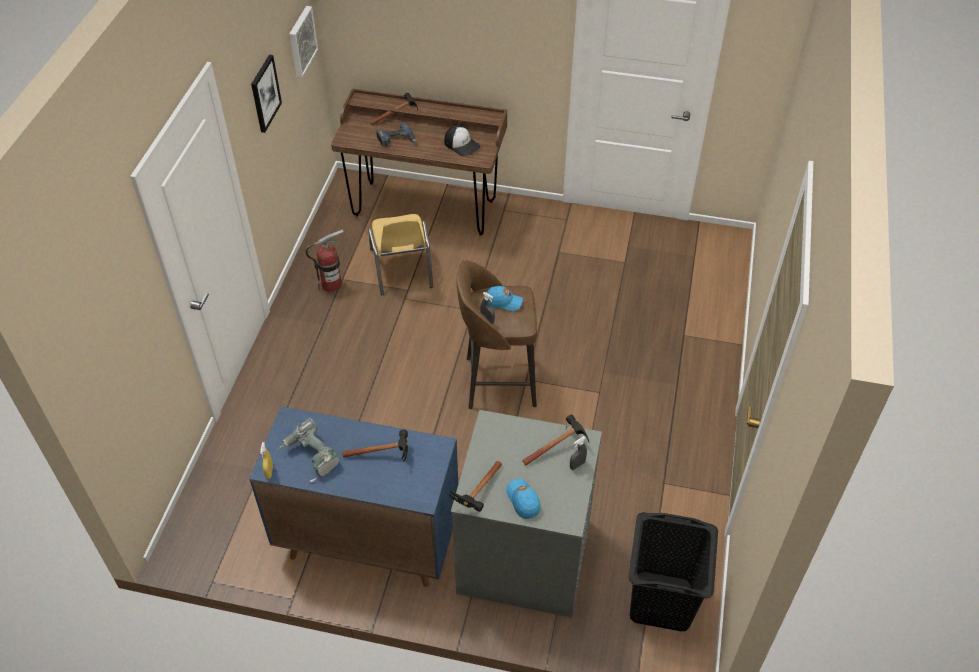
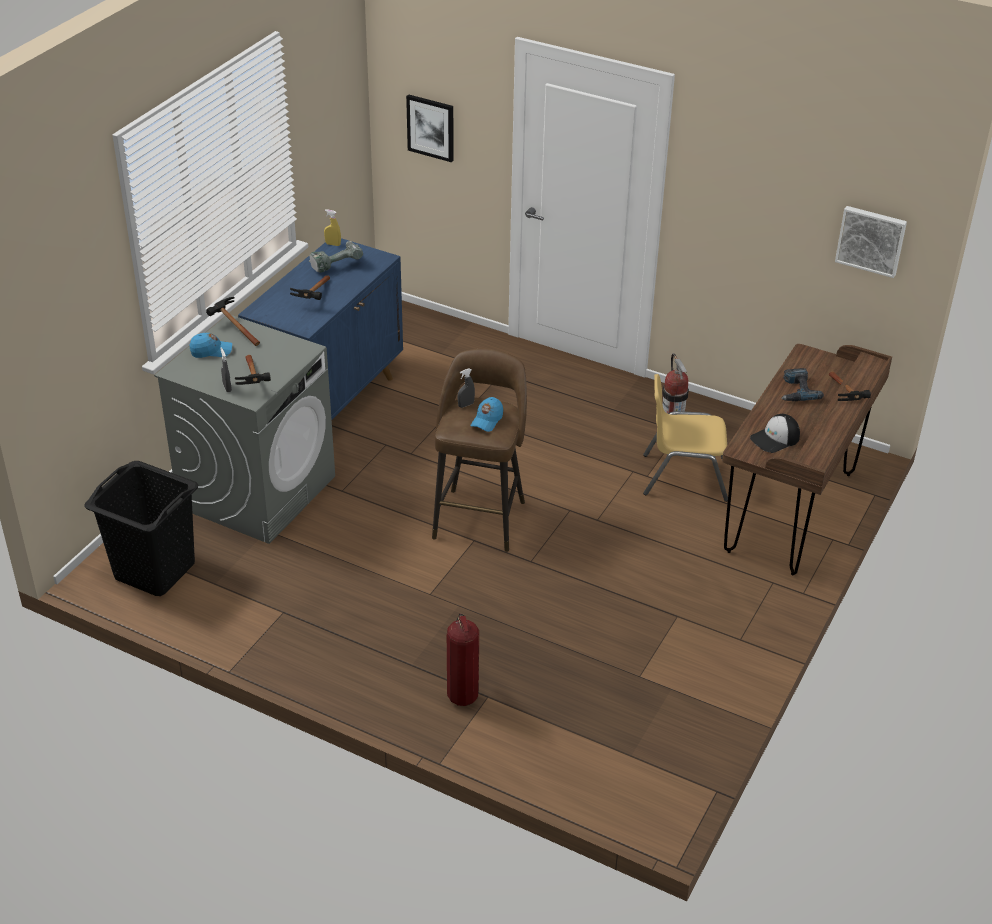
camera: 105 degrees right, 10 degrees down
picture [251,55,282,133] -> picture moved to [406,94,454,162]
none -> fire extinguisher [447,613,479,706]

